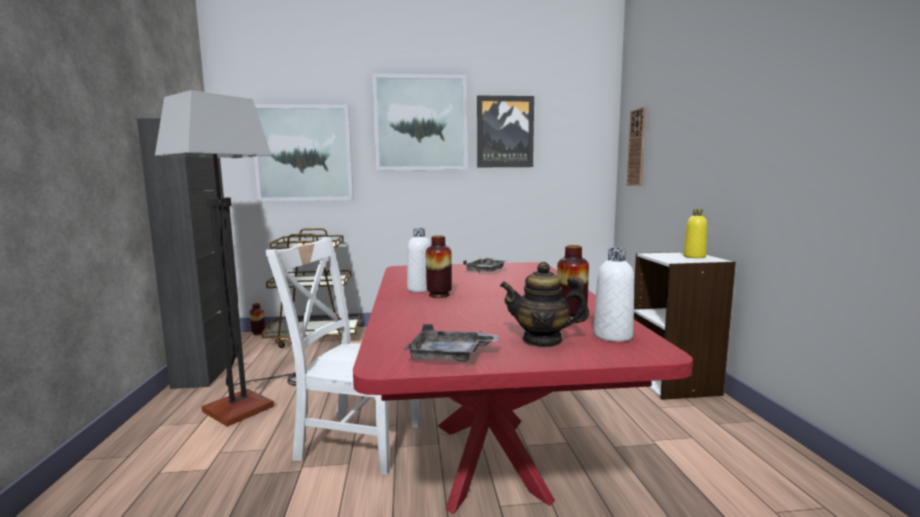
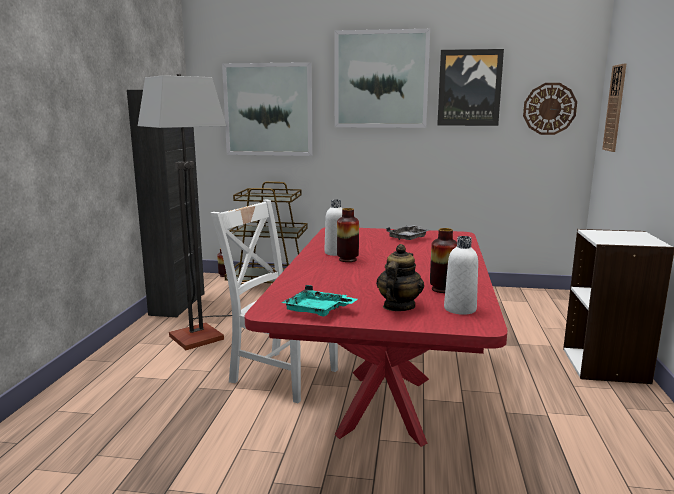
camera: 15 degrees right, 5 degrees up
grey tray [403,324,499,362] -> turquoise tray [281,285,357,317]
teapot [500,262,589,347] -> teapot turned 90 degrees clockwise [376,244,424,311]
yellow bottle [683,209,707,258] -> none
none -> wall clock [523,83,577,135]

